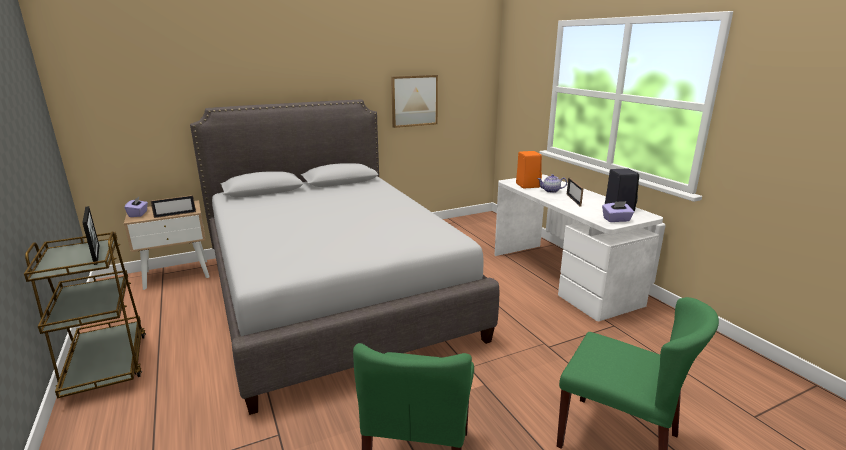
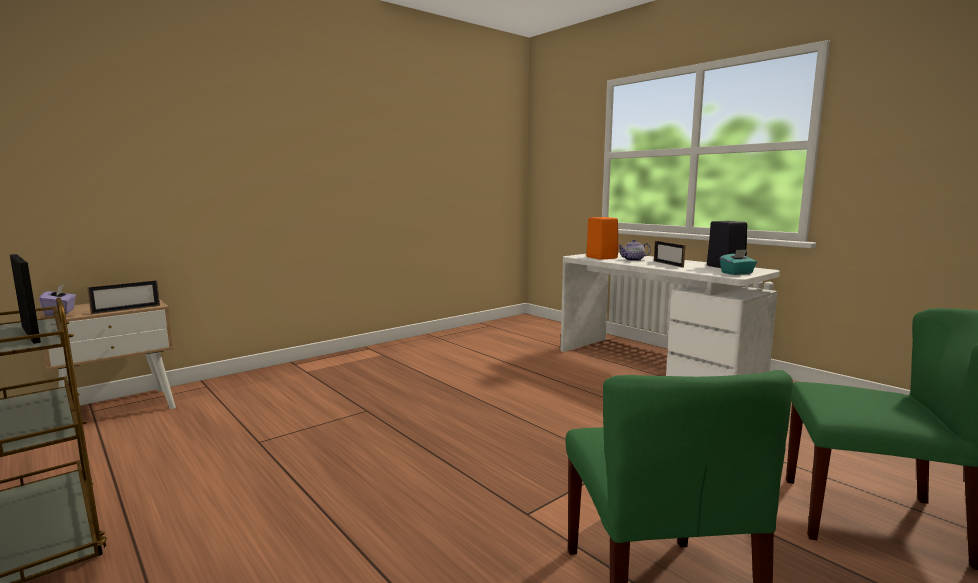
camera: 15 degrees left, 10 degrees down
grey bed [190,99,499,415] -> none
picture [391,75,438,128] -> none
purple tissue box [602,201,634,222] -> turquoise tissue box [720,250,757,275]

